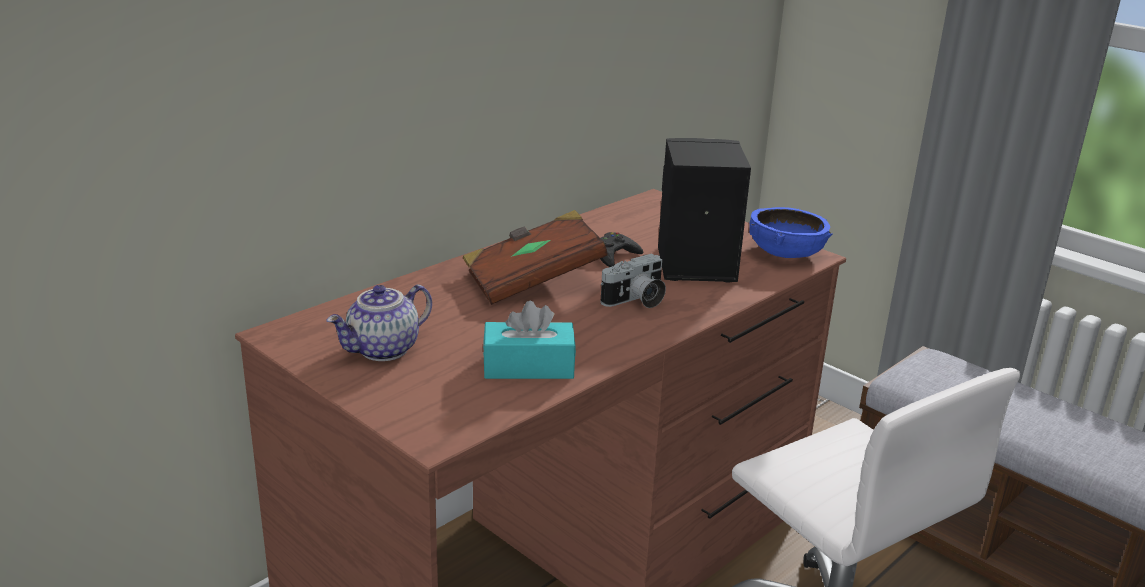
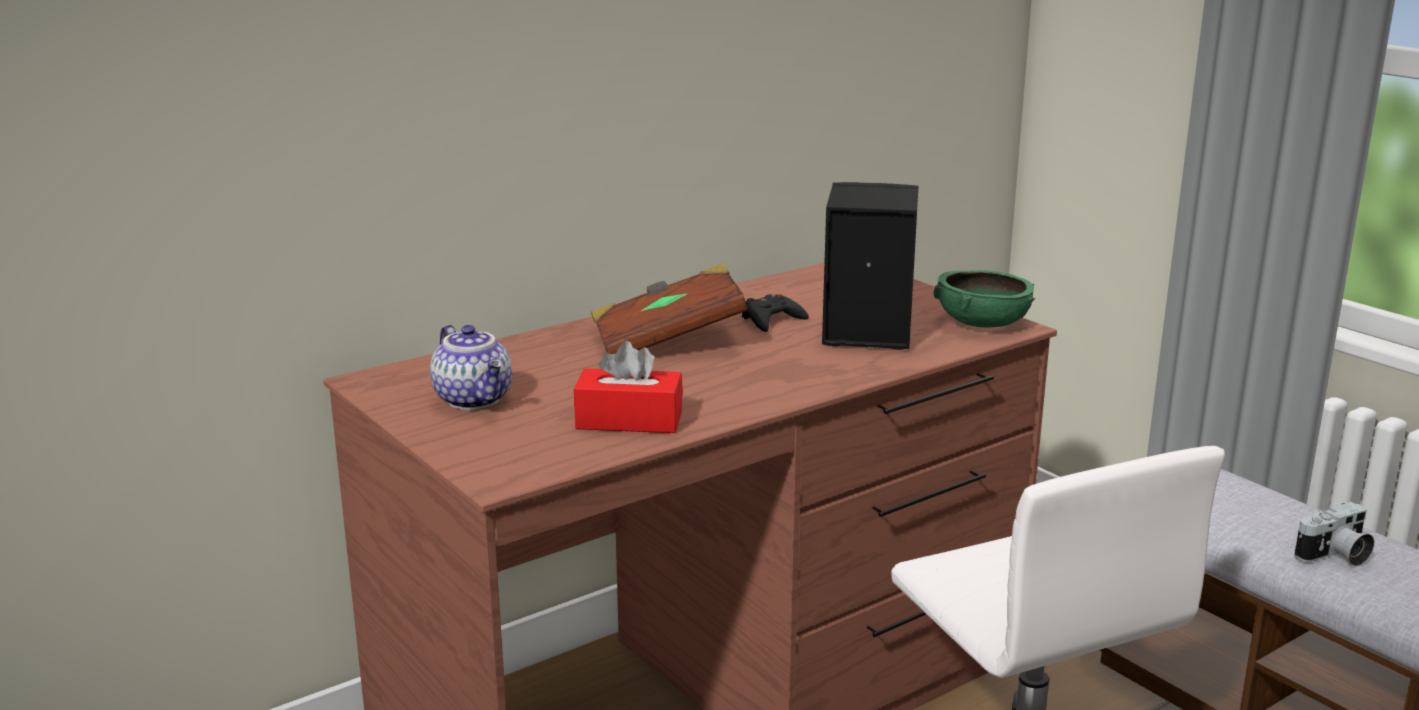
camera: 10 degrees right, 5 degrees down
teapot [326,285,432,361] -> teapot turned 90 degrees counterclockwise [430,325,512,410]
turquoise tissue box [483,301,576,379] -> red tissue box [574,341,683,433]
camera [600,253,666,308] -> camera moved to [1294,502,1374,566]
blue bowl [749,207,832,258] -> green bowl [934,270,1035,328]

